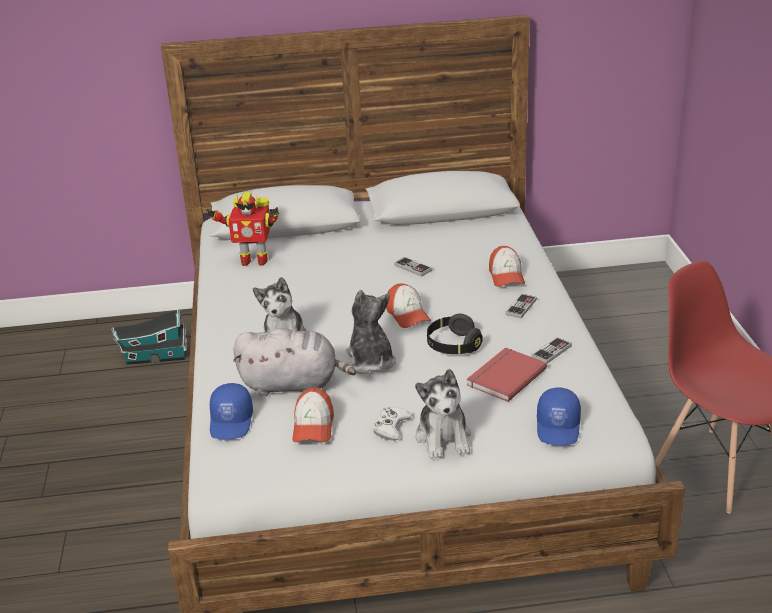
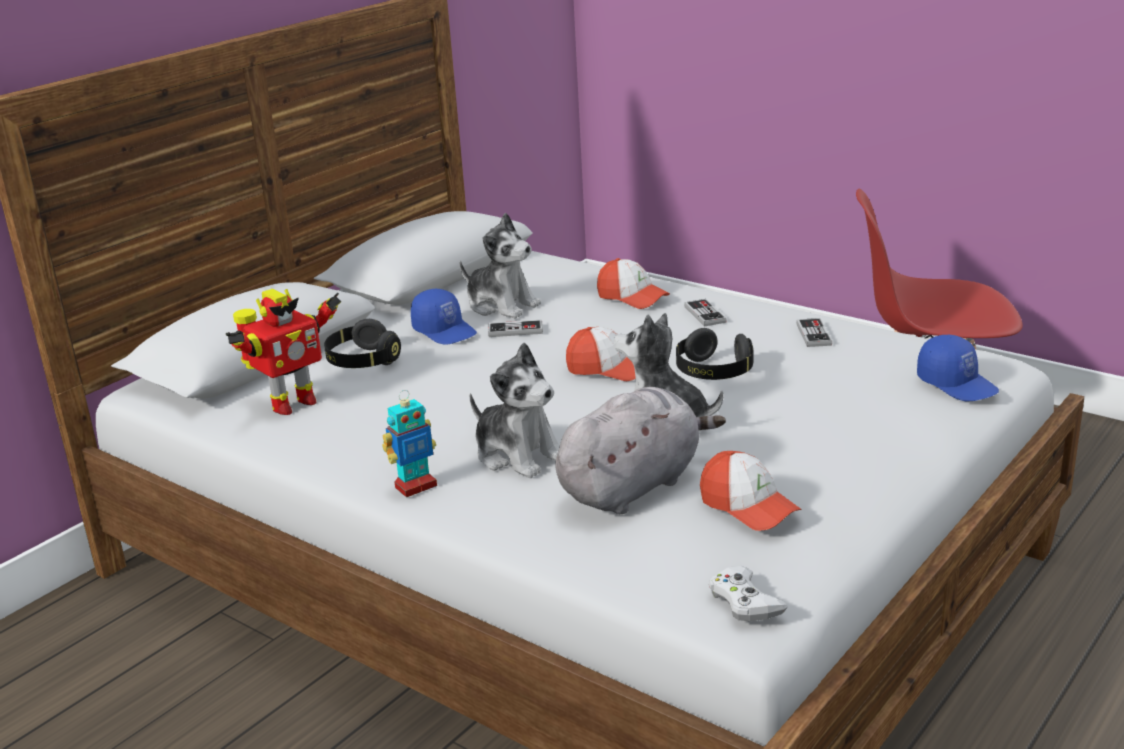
camera: 45 degrees left, 5 degrees down
toy house [111,309,187,365] -> none
blue cap [210,383,253,440] -> blue cap moved to [411,289,477,345]
white game controller [372,407,412,441] -> white game controller moved to [709,566,788,621]
plush toy [415,369,471,459] -> plush toy moved to [459,213,541,319]
red book [466,347,547,402] -> none
none -> black headphones [324,319,401,368]
none -> toy robot [382,390,437,497]

